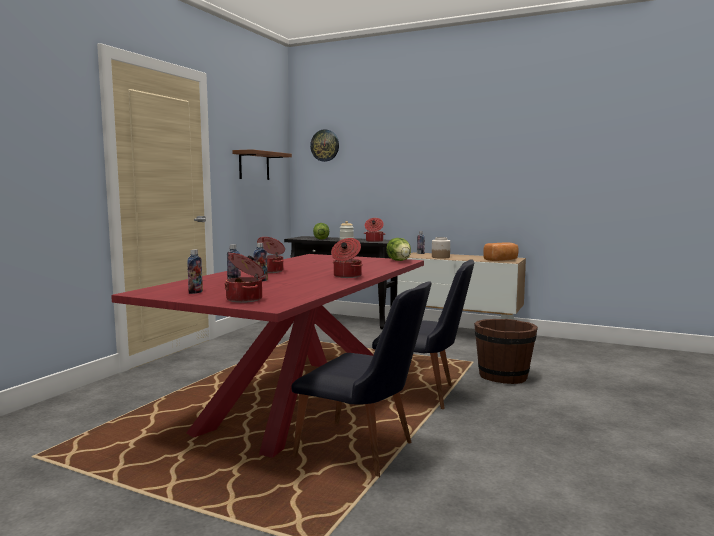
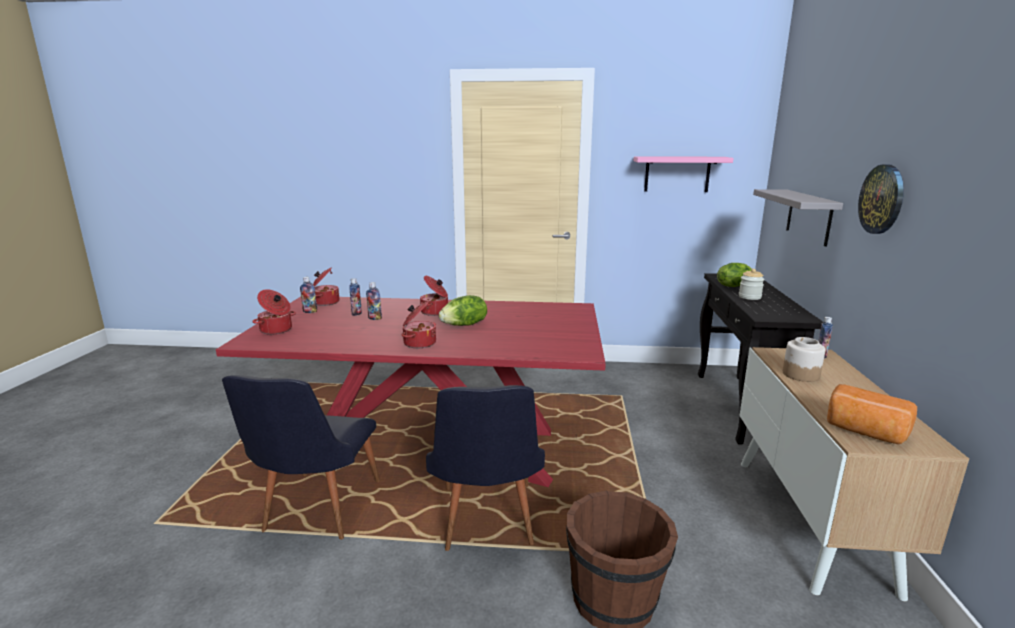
camera: 70 degrees right, 10 degrees up
brown shelf [232,149,292,180] -> pink shelf [633,156,733,192]
wall clock [310,129,339,162] -> wall clock moved to [858,164,904,234]
cooking pot [364,218,385,242] -> cooking pot moved to [313,268,339,306]
lettuce [386,238,411,261] -> lettuce moved to [439,295,487,326]
none -> grey shelf [753,189,843,247]

